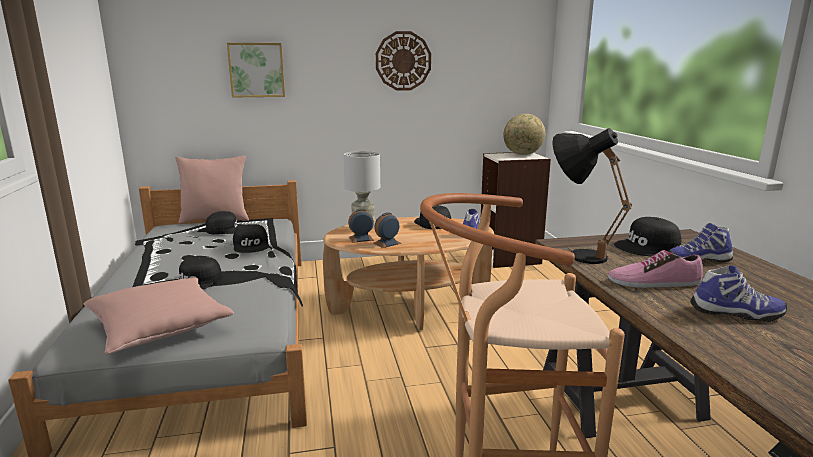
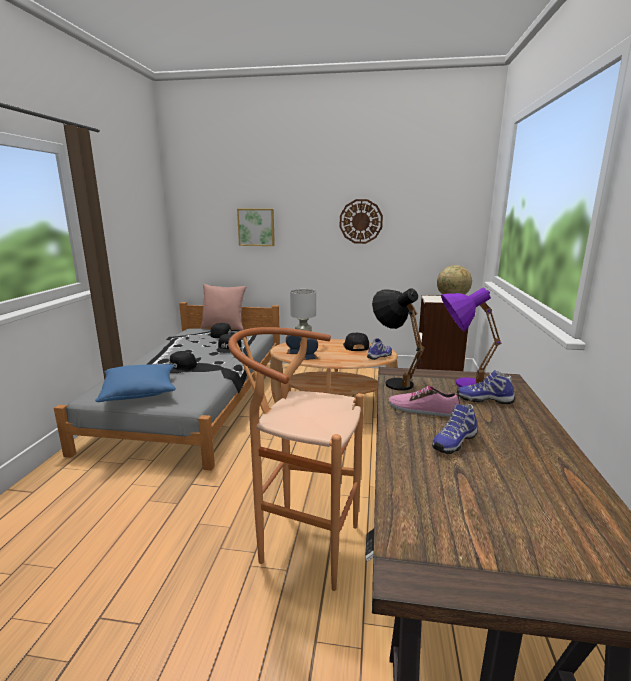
camera: 20 degrees right, 0 degrees up
pink pillow [83,278,234,354] -> blue pillow [95,364,176,402]
black cap [614,217,681,256] -> purple table lamp [441,287,501,387]
shoe [690,265,787,322] -> shoe turned 105 degrees clockwise [432,404,477,454]

